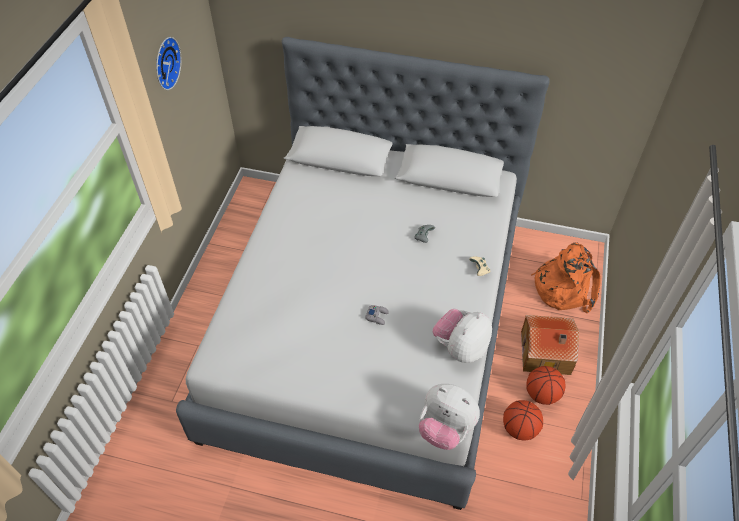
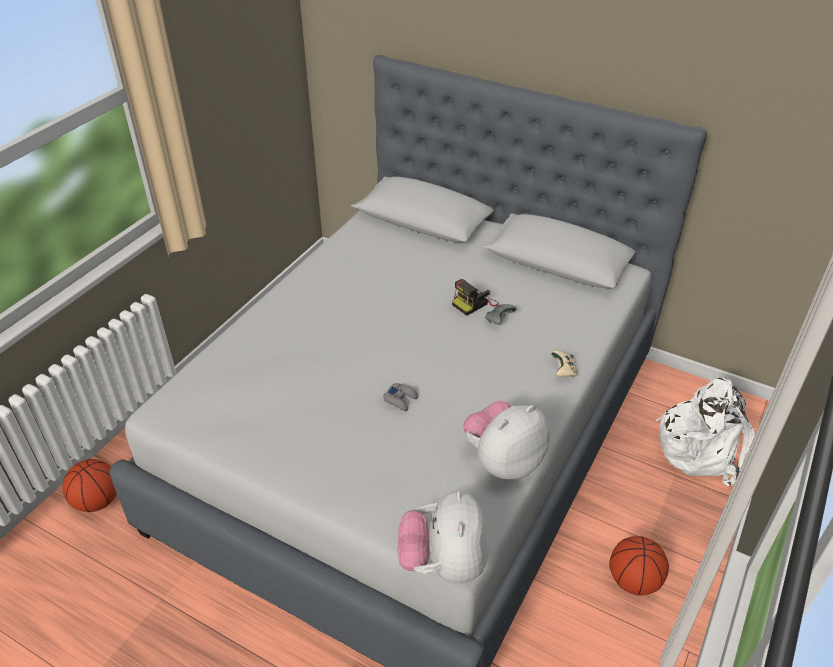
camera: 15 degrees right, 10 degrees down
wall clock [156,37,182,90] -> none
plush toy [419,384,480,450] -> plush toy turned 45 degrees clockwise [397,490,489,583]
basketball [503,400,543,440] -> basketball moved to [63,459,117,512]
toy house [521,315,579,375] -> none
orange backpack [531,243,601,313] -> white backpack [656,377,755,486]
none -> camera [452,279,499,316]

